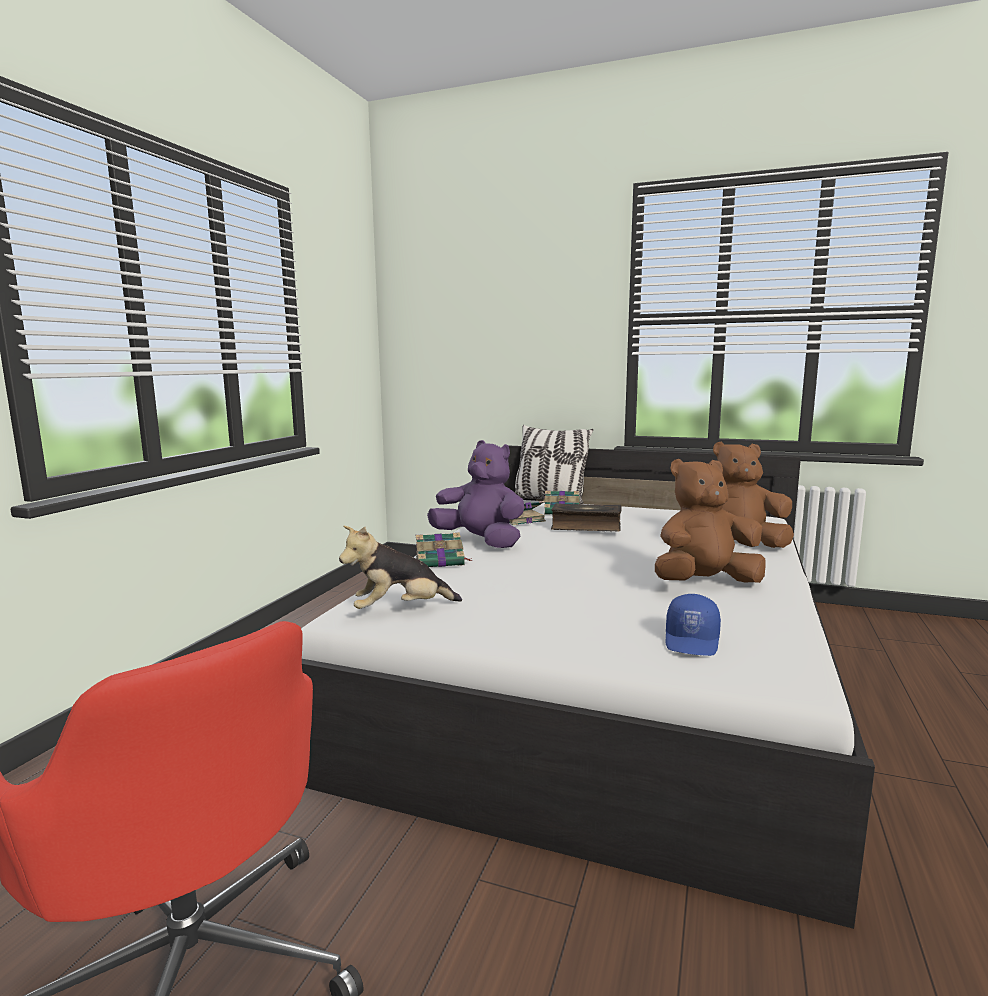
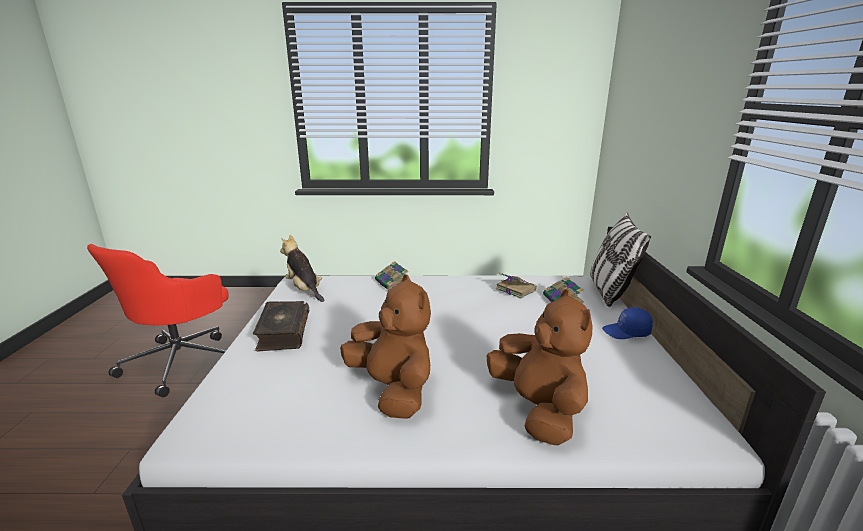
camera: 70 degrees right, 10 degrees up
purple plush toy [427,440,525,548] -> none
book [551,503,622,532] -> book moved to [253,301,309,351]
blue cap [665,594,721,656] -> blue cap moved to [602,307,653,339]

